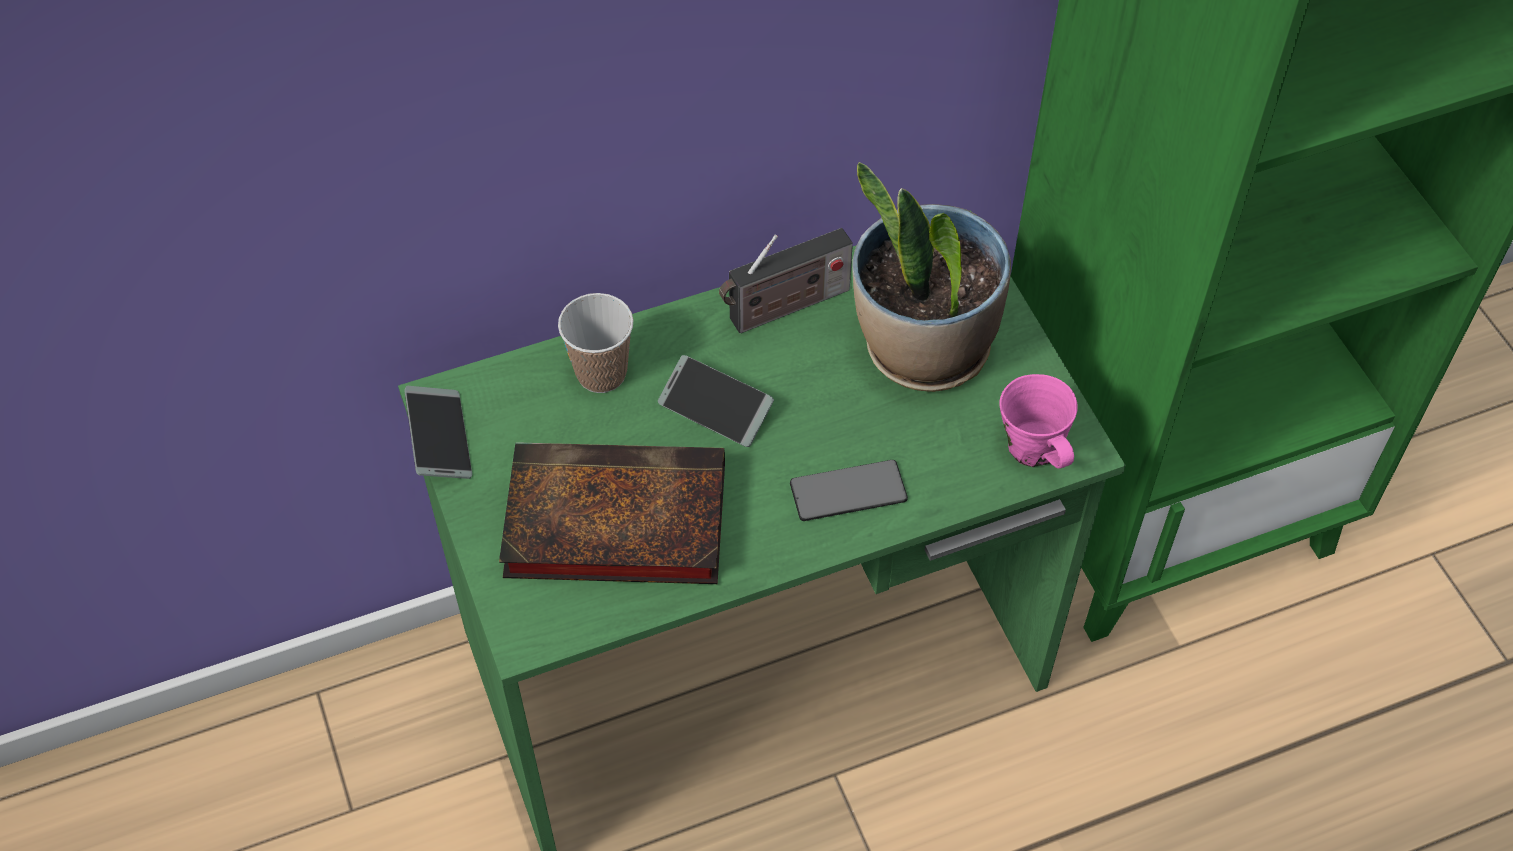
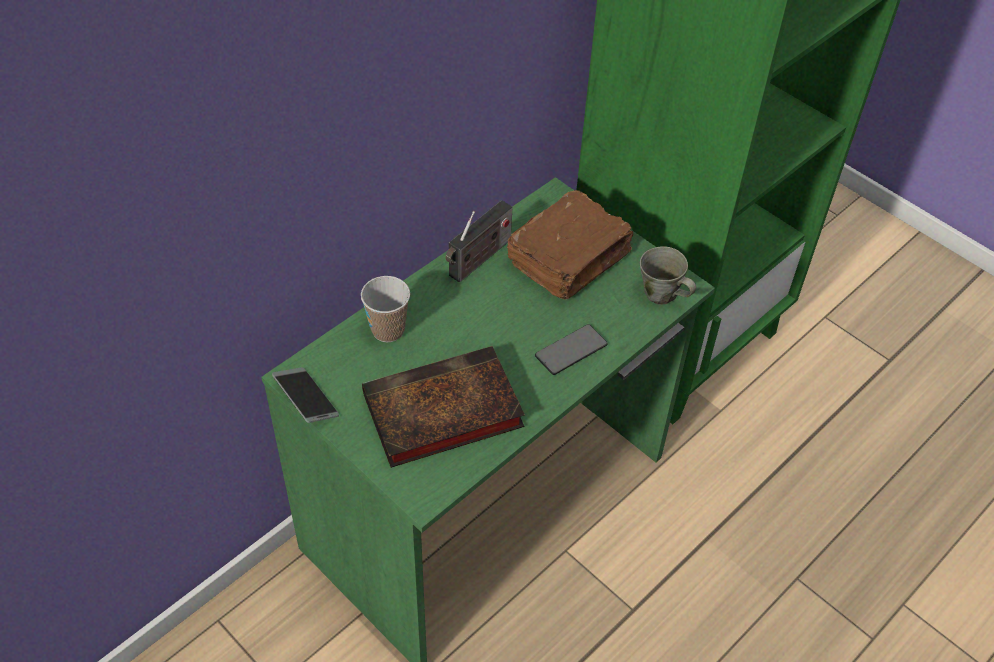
camera: 25 degrees left, 5 degrees down
phone [658,355,774,447] -> none
potted plant [852,162,1011,392] -> brown book [507,190,633,299]
pink mug [999,374,1078,469] -> grey mug [640,247,696,305]

